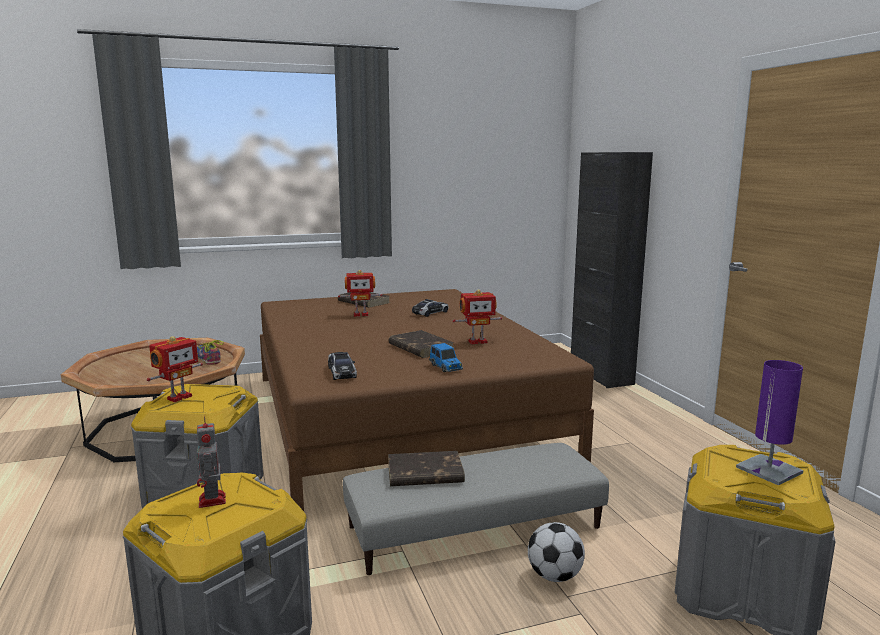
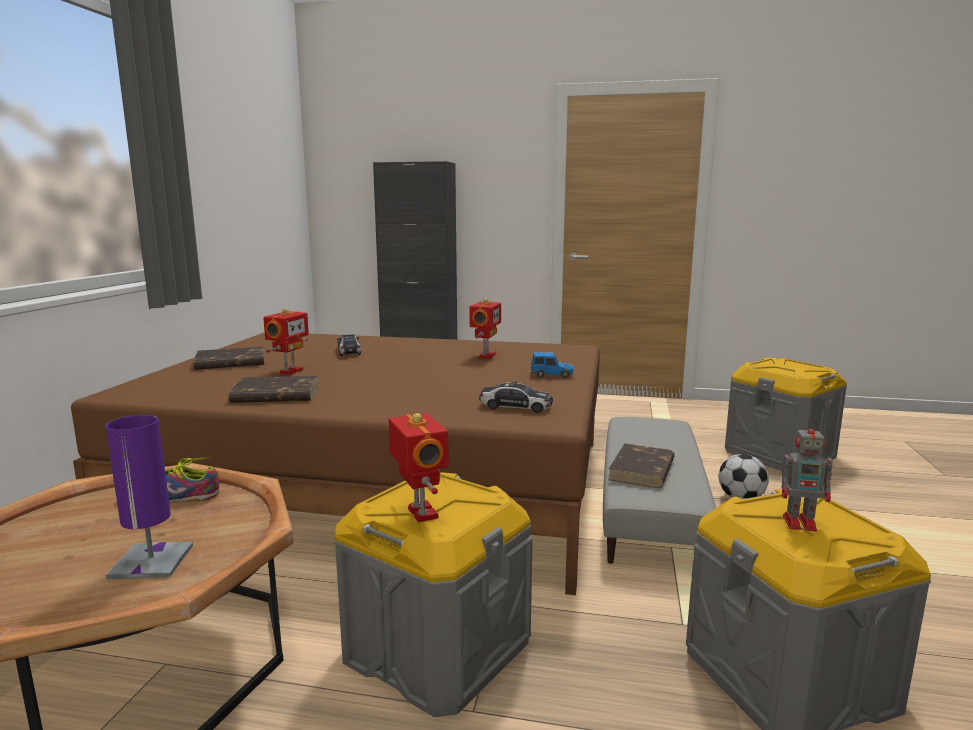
camera: 60 degrees left, 0 degrees up
brown book [388,330,454,358] -> brown book moved to [228,376,319,403]
purple table lamp [736,360,803,485] -> purple table lamp moved to [106,415,193,579]

